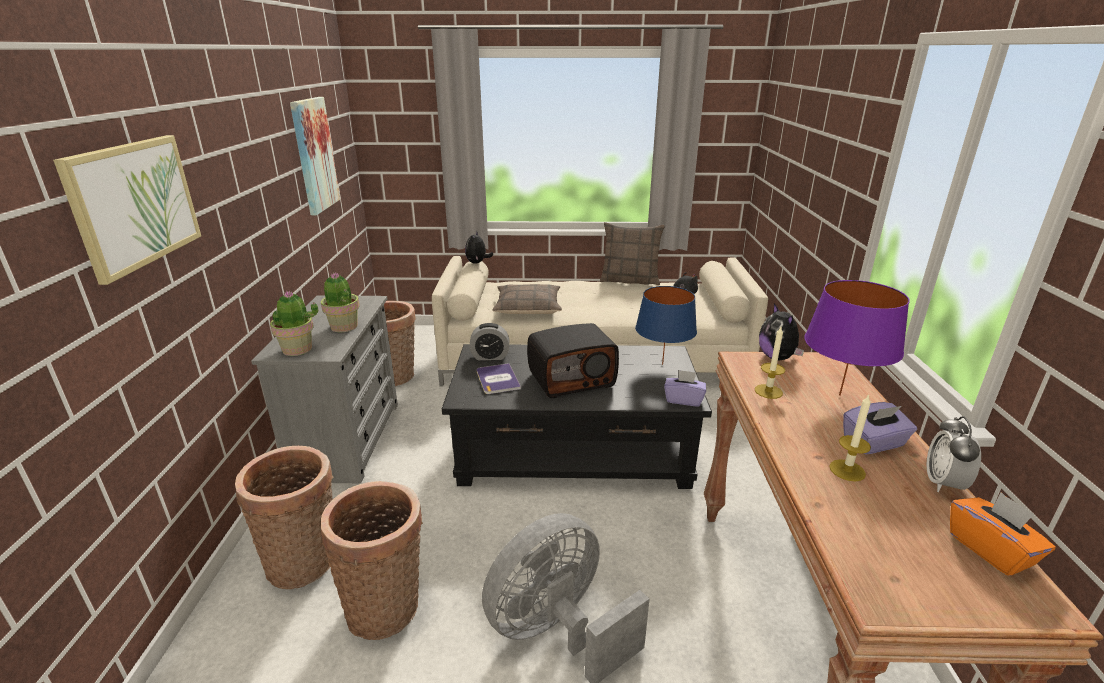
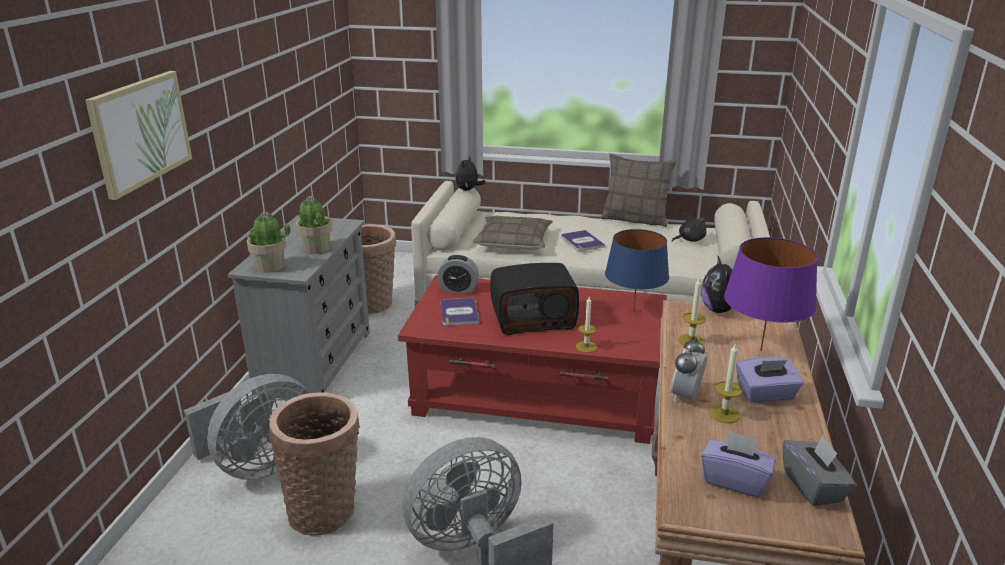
camera: 10 degrees right, 0 degrees up
basket [235,446,333,589] -> grey fan [184,374,309,480]
picture [290,97,340,215] -> none
black coffee table [442,344,712,489] -> red coffee table [398,275,667,444]
purple tissue box [664,370,706,407] -> purple tissue box moved to [701,431,775,498]
alarm clock [927,416,981,492] -> alarm clock moved to [671,337,707,401]
orange tissue box [950,492,1056,576] -> grey tissue box [783,435,856,506]
none -> book [561,230,605,251]
none -> candle [576,297,597,353]

